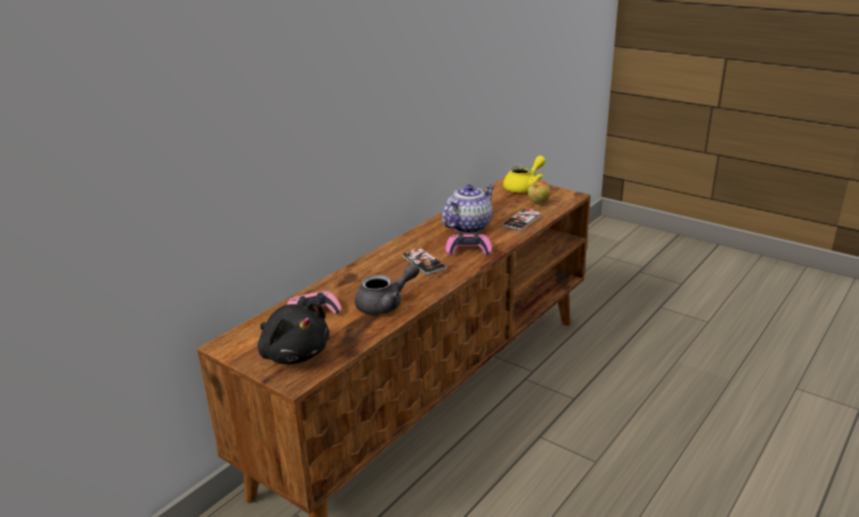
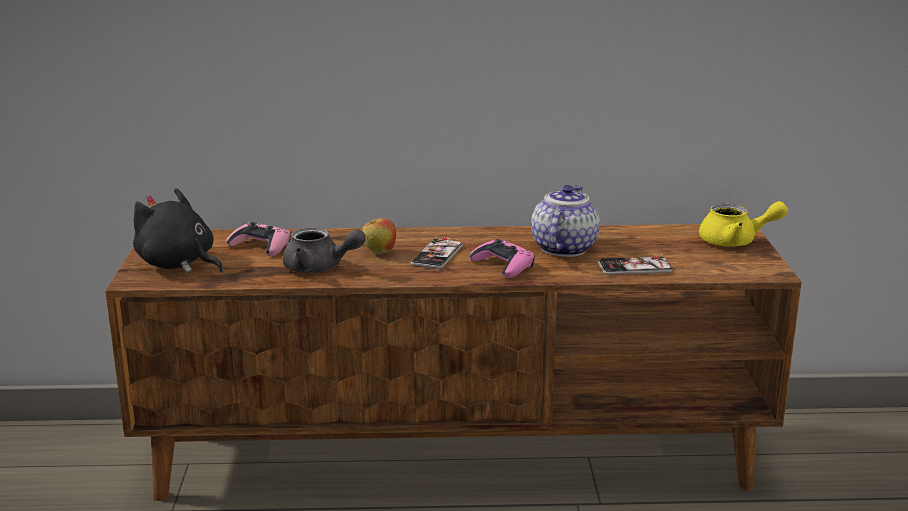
camera: 50 degrees right, 5 degrees down
black plush toy [258,302,329,365] -> black plush toy turned 120 degrees clockwise [133,188,223,273]
teapot [442,184,494,234] -> teapot turned 75 degrees counterclockwise [531,185,600,257]
apple [528,181,550,204] -> apple moved to [362,218,396,254]

